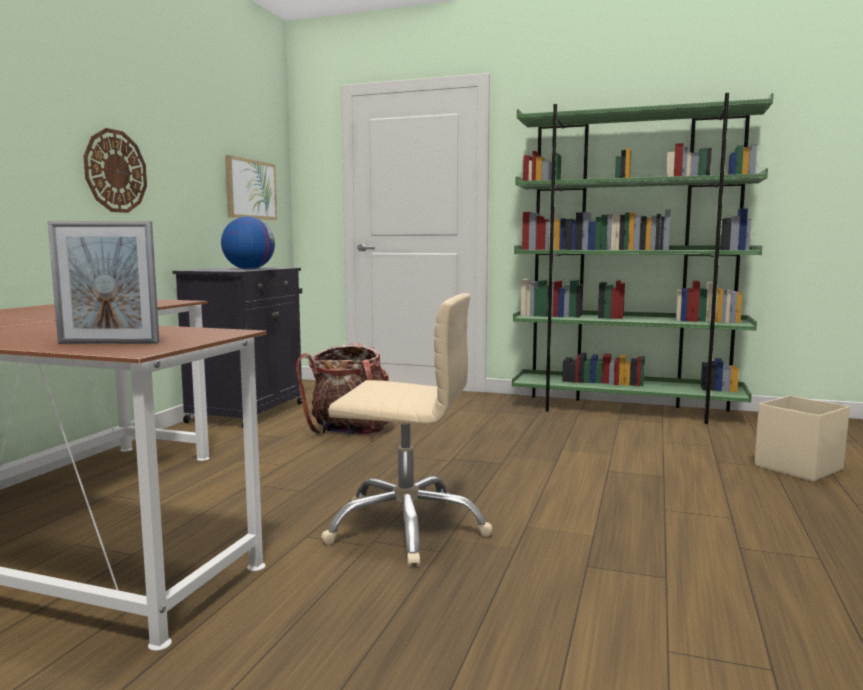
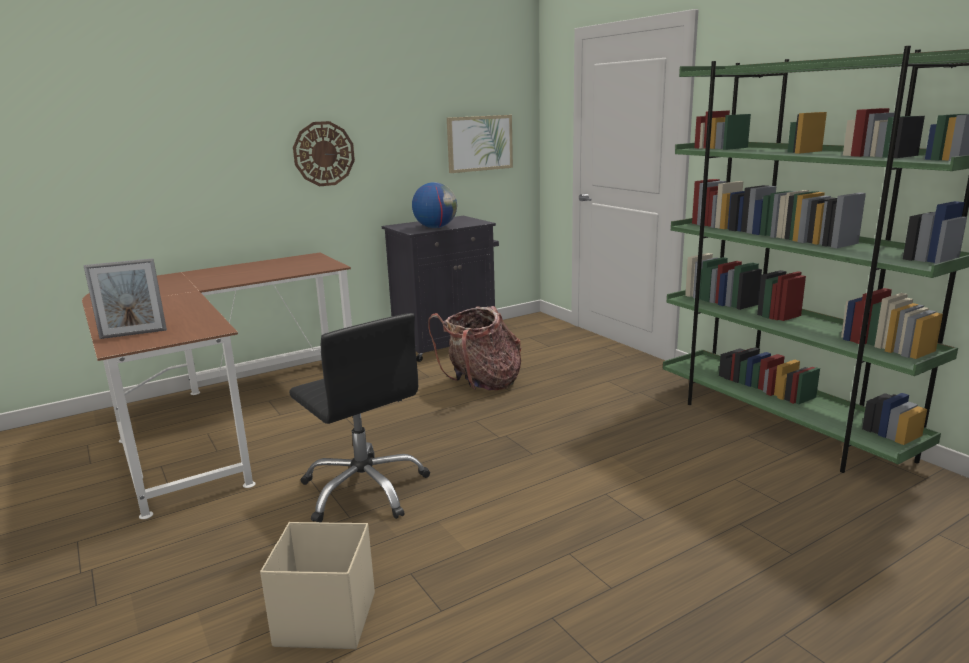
camera: 40 degrees right, 10 degrees up
picture frame [48,221,160,344] -> picture frame turned 60 degrees counterclockwise [84,258,167,339]
beige office chair [321,293,492,567] -> black office chair [289,313,430,522]
beige storage box [754,396,850,482] -> beige storage box moved to [260,522,375,649]

